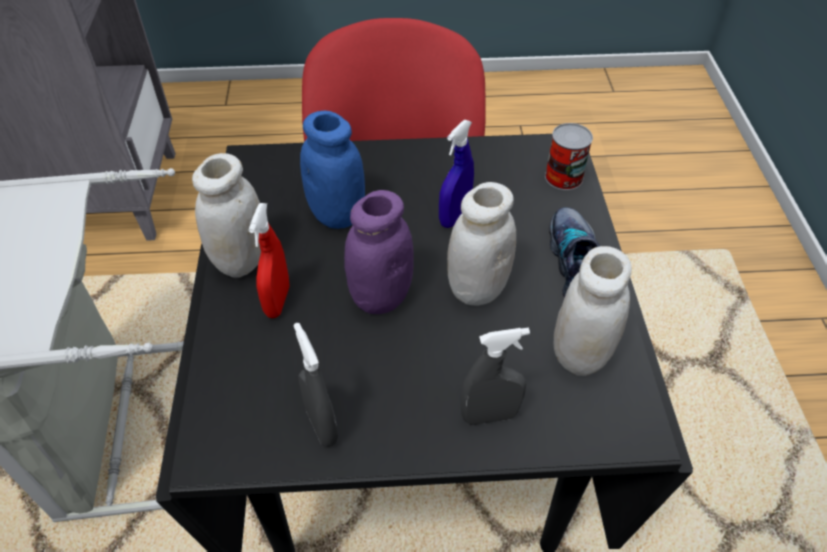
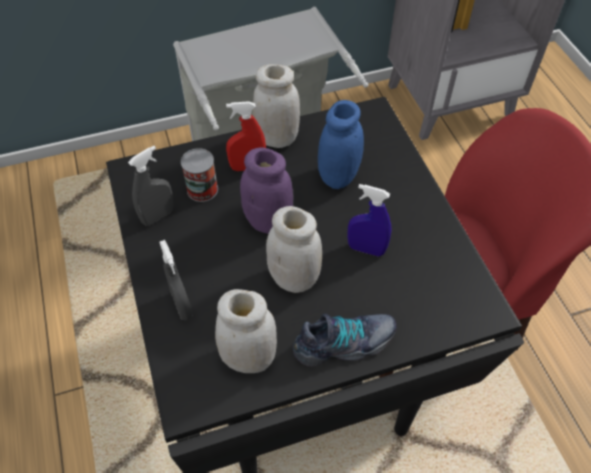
camera: 75 degrees right, 5 degrees up
can [545,123,593,190] -> can moved to [181,148,218,202]

